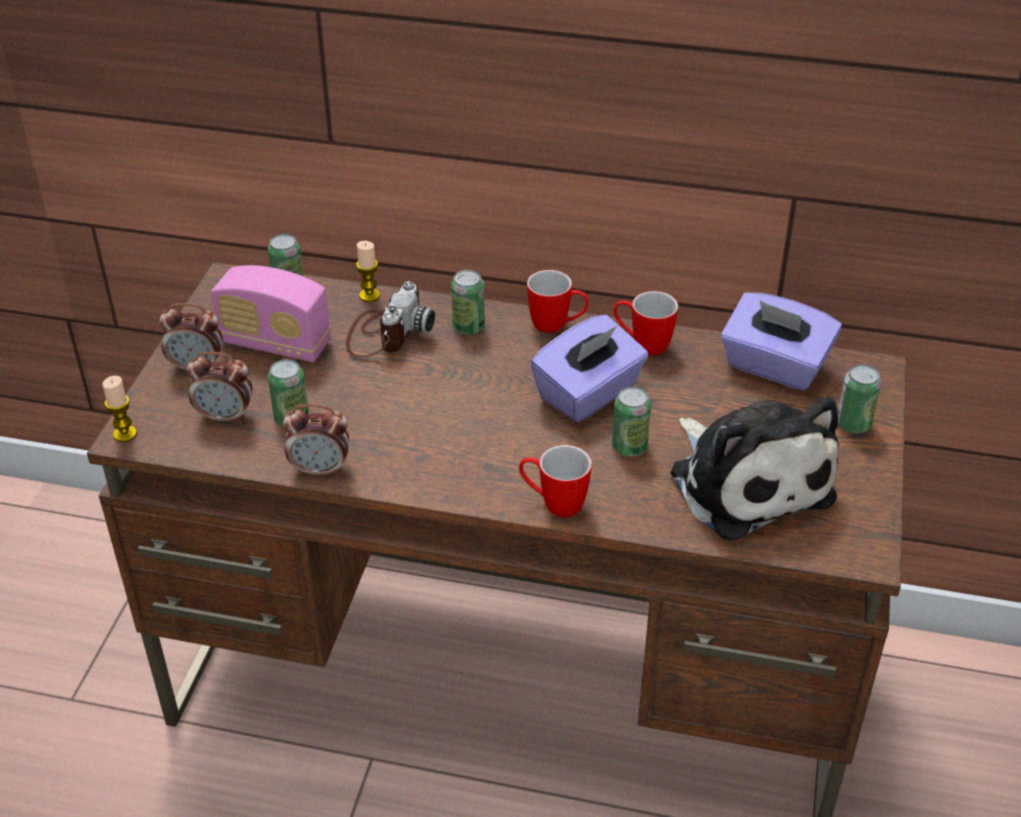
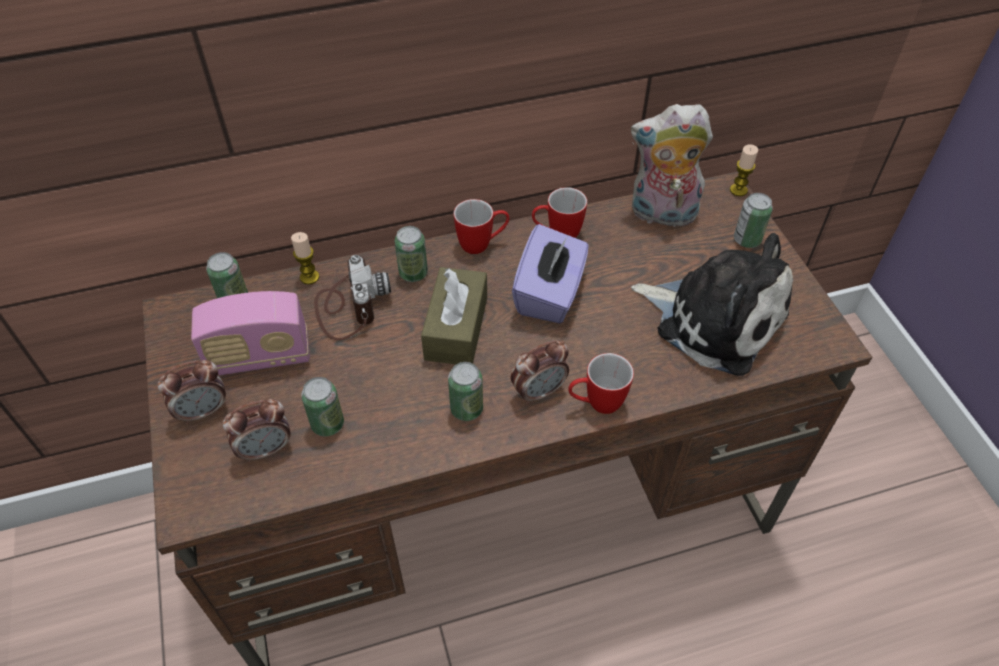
camera: 30 degrees left, 10 degrees up
candle [102,376,137,442] -> candle moved to [730,144,758,196]
alarm clock [283,404,349,476] -> alarm clock moved to [510,340,569,405]
can [612,386,651,456] -> can moved to [448,362,483,421]
purple tissue box [721,293,842,391] -> plush toy [631,104,713,227]
none -> brown tissue box [421,267,487,364]

